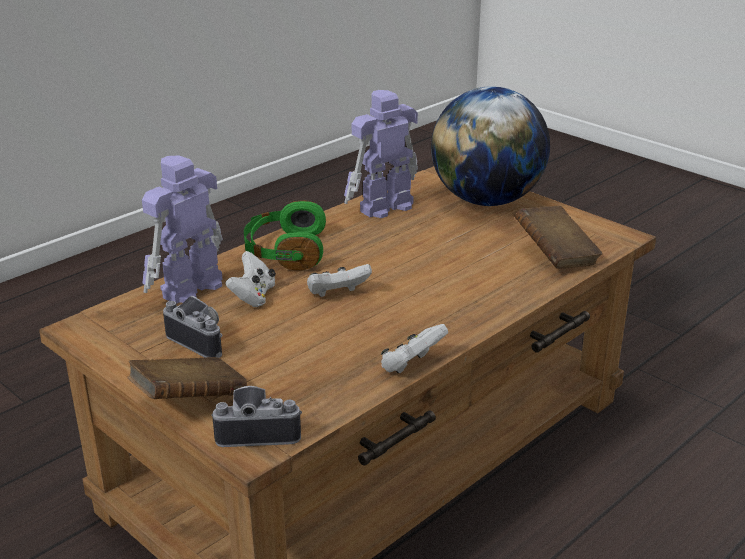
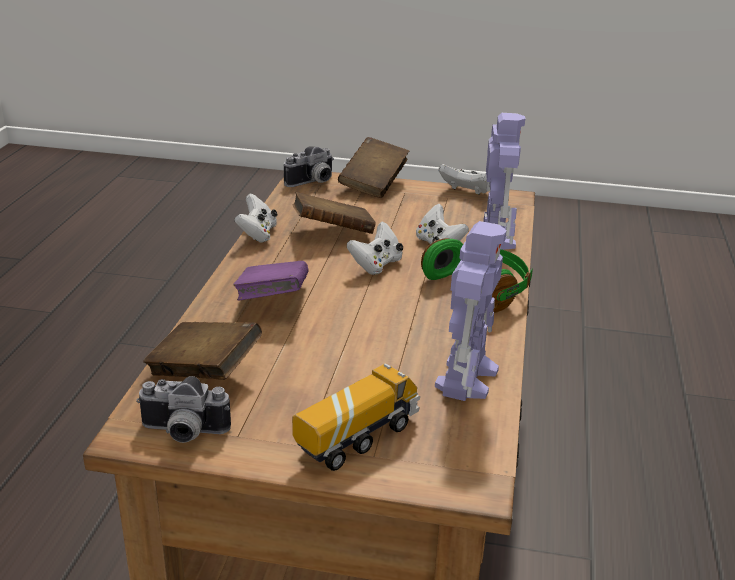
camera: 145 degrees right, 0 degrees up
camera [163,296,222,358] -> camera moved to [136,376,231,443]
globe [431,86,550,206] -> toy truck [292,363,420,471]
none -> purple book [233,261,308,301]
none -> brown book [292,192,376,234]
none -> white game controller [439,164,490,195]

